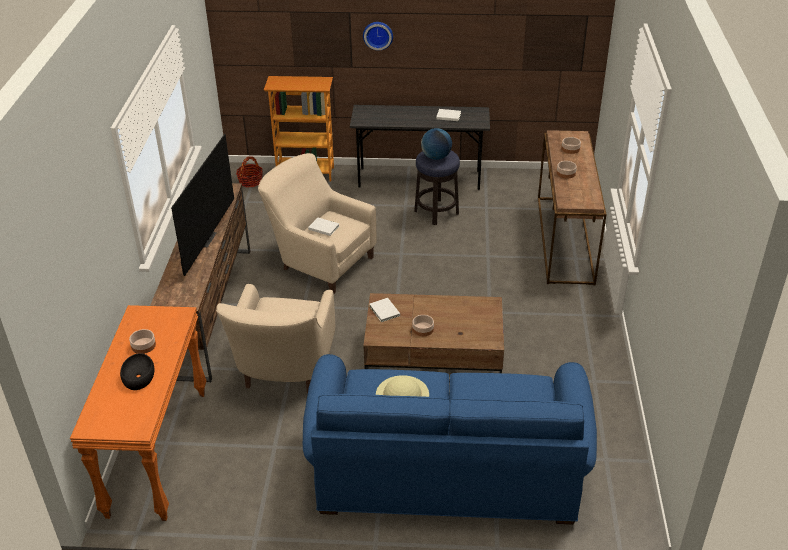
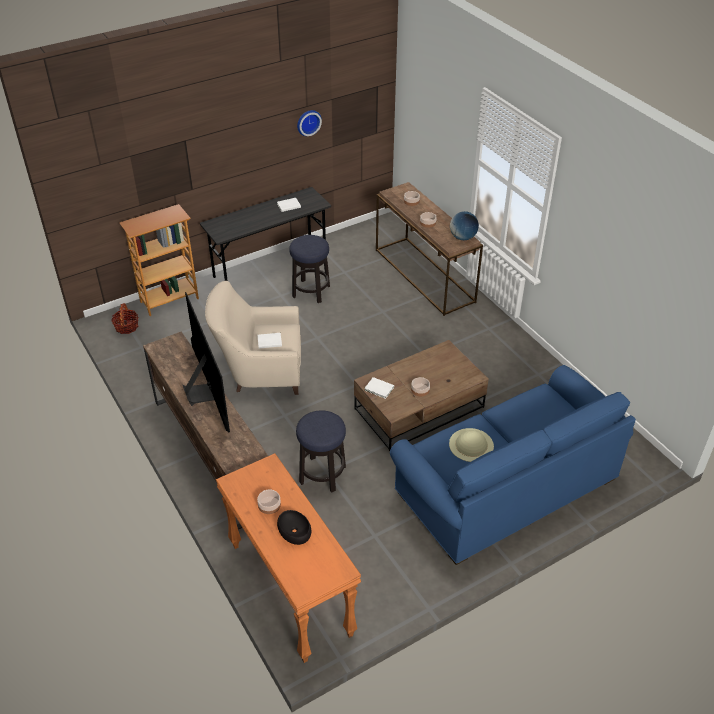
camera: 35 degrees left, 5 degrees up
beige armchair [216,284,335,393] -> stool [296,411,346,493]
wall clock [363,22,393,51] -> wall clock moved to [297,110,322,136]
globe [421,128,452,160] -> globe moved to [450,211,479,240]

